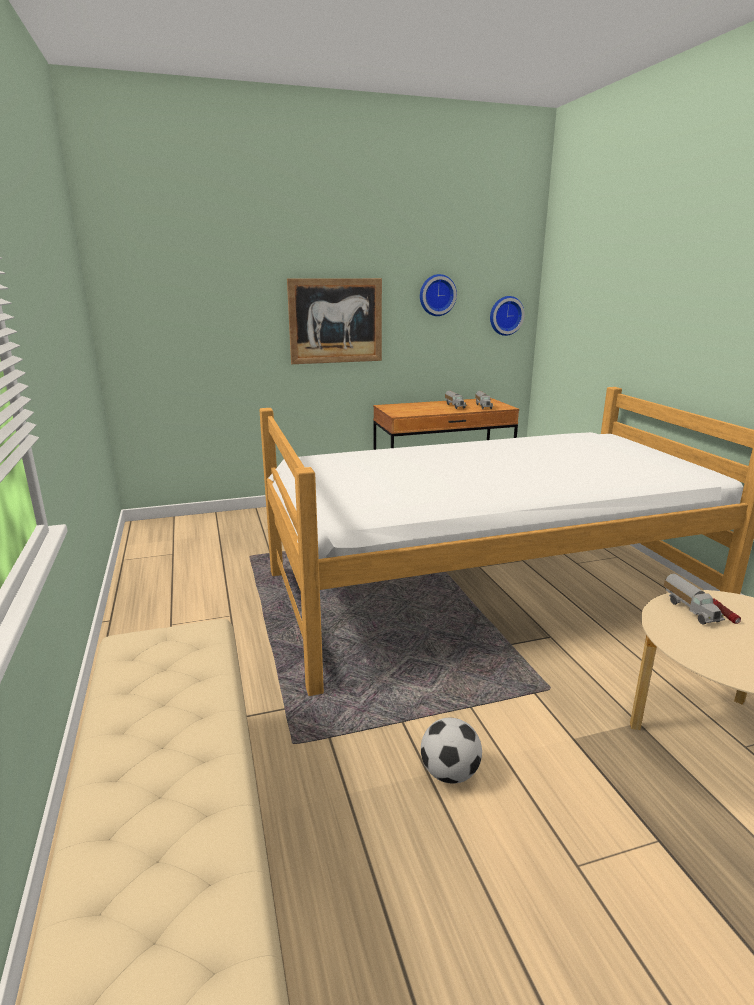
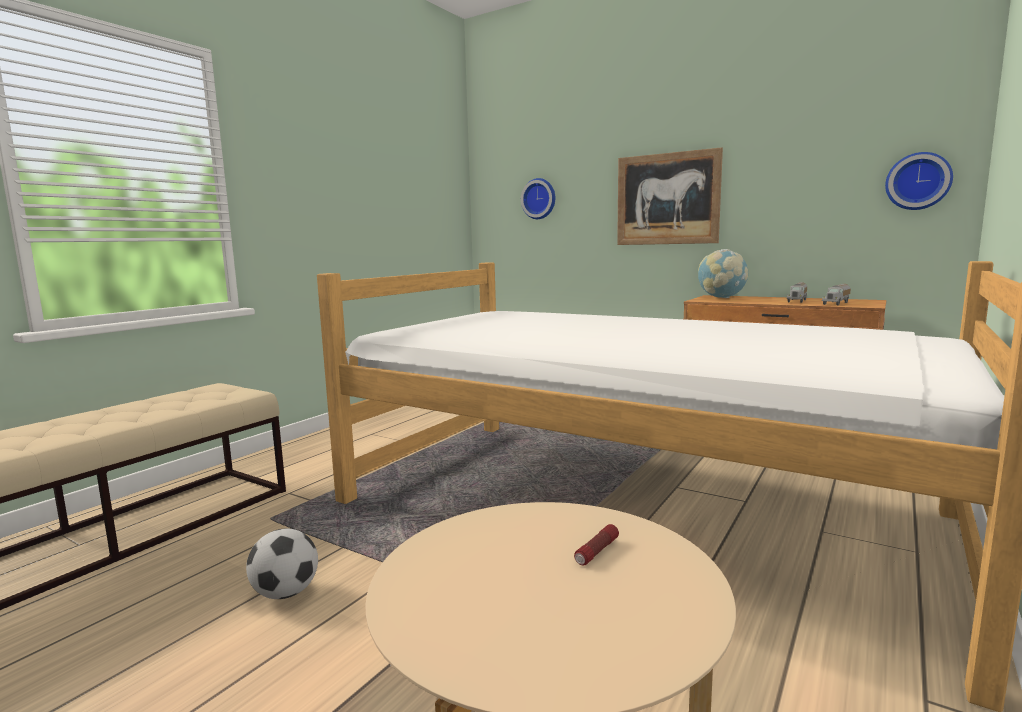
camera: 50 degrees right, 10 degrees down
wall clock [420,274,457,316] -> wall clock moved to [521,178,555,219]
toy truck [664,573,725,625] -> none
none -> globe [698,249,748,298]

